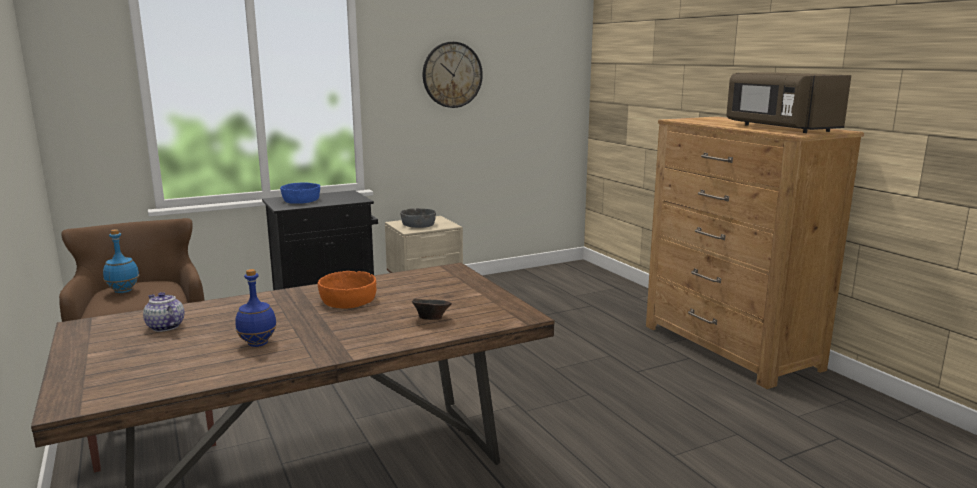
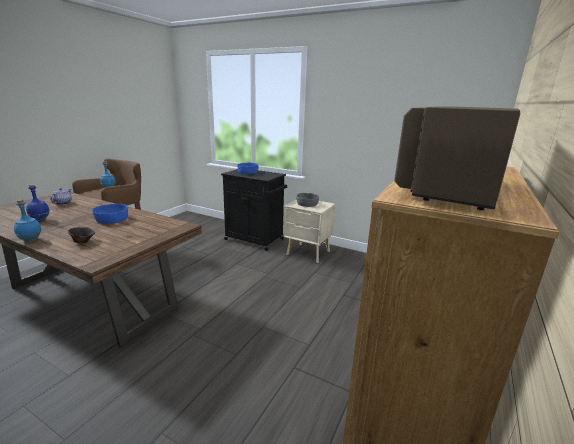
camera: 55 degrees right, 5 degrees up
orange bowl [318,271,376,308] -> blue bowl [92,204,128,224]
wall clock [423,42,483,108] -> none
none -> blue bottle [14,199,42,242]

